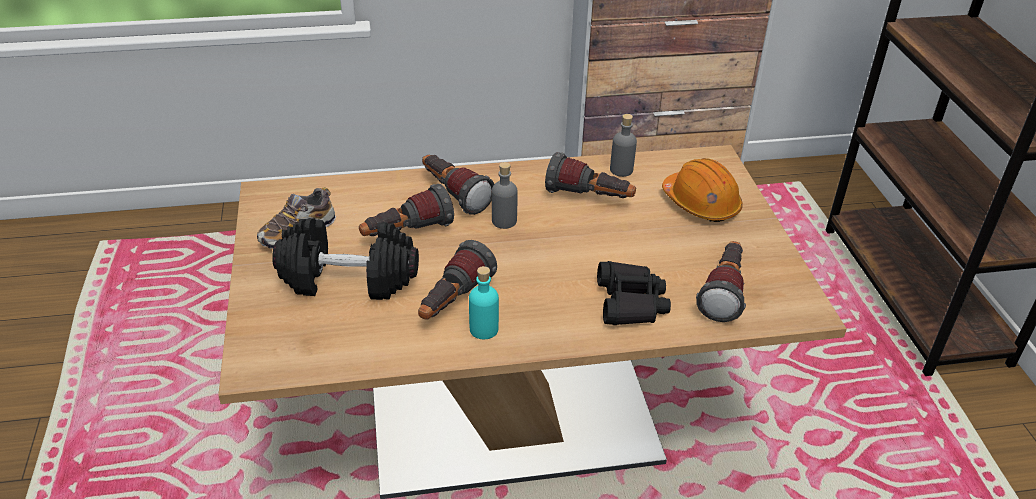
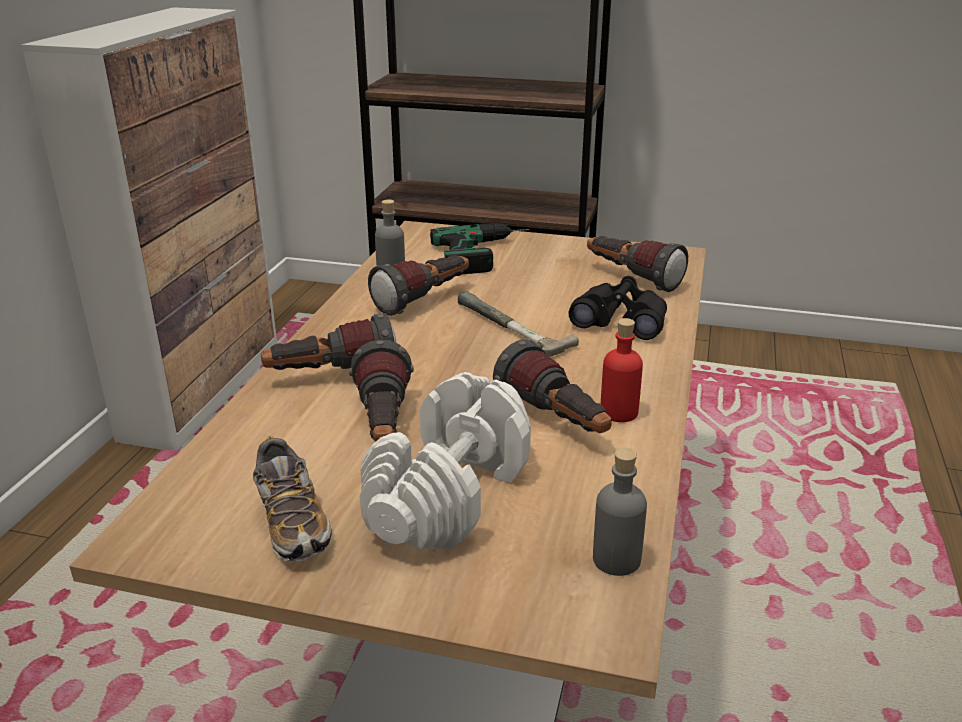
camera: 65 degrees left, 10 degrees down
black dumbbell [272,218,419,300] -> white dumbbell [360,372,531,551]
turquoise bottle [469,266,499,339] -> red bottle [601,318,643,422]
grey bottle [492,162,518,229] -> grey bottle moved to [593,448,647,576]
orange hard hat [662,158,743,222] -> power drill [430,224,529,274]
none -> hammer [458,291,579,357]

